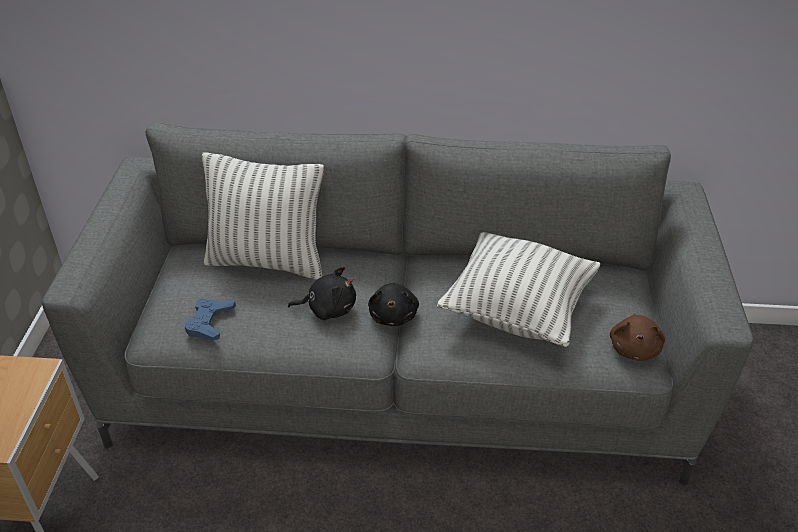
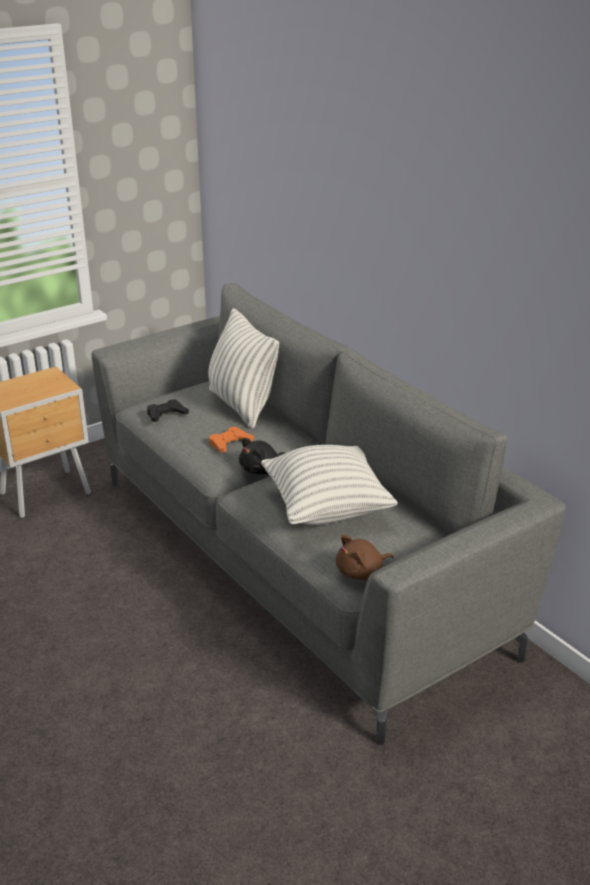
camera: 50 degrees right, 10 degrees down
blue game controller [184,299,236,341] -> black game controller [147,400,189,422]
black plush toy [288,267,356,320] -> orange game controller [209,427,254,452]

